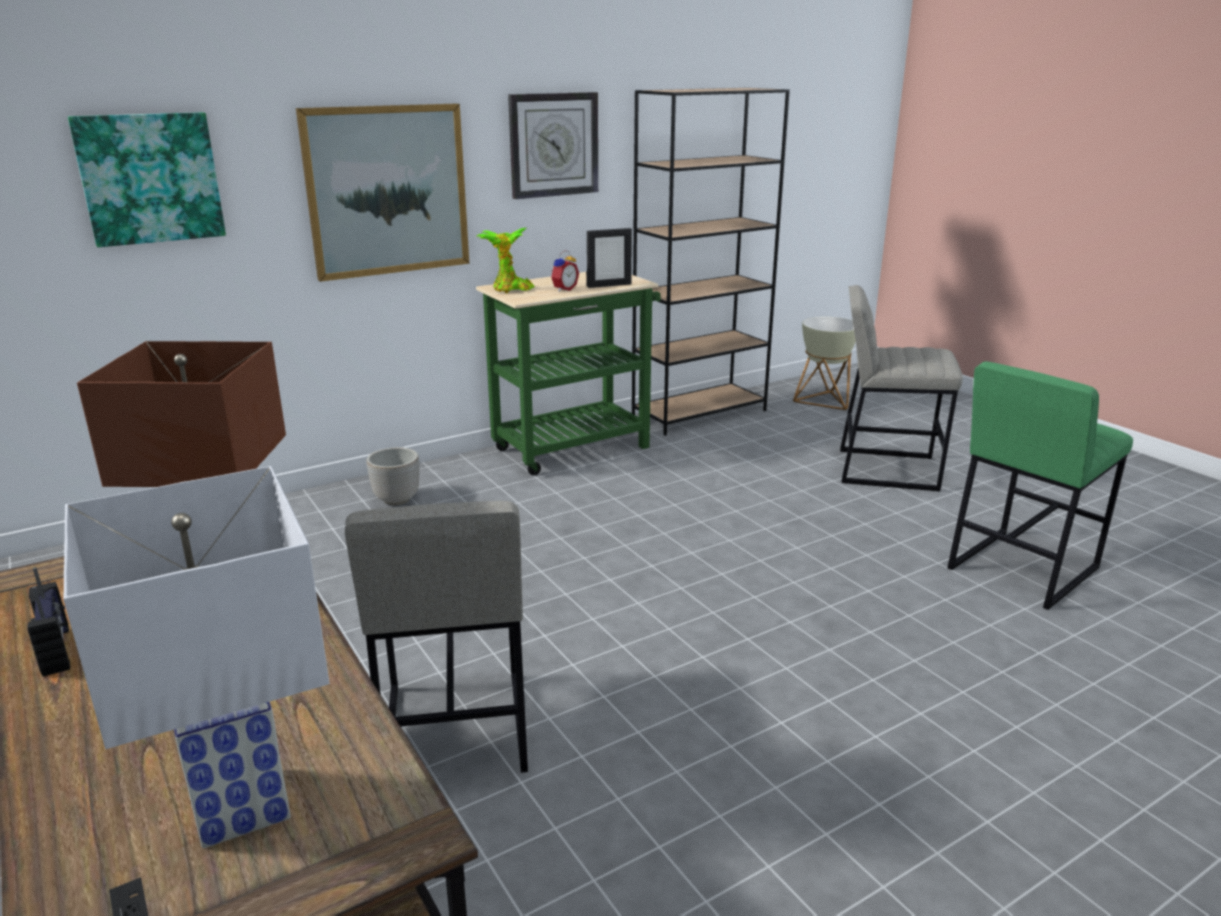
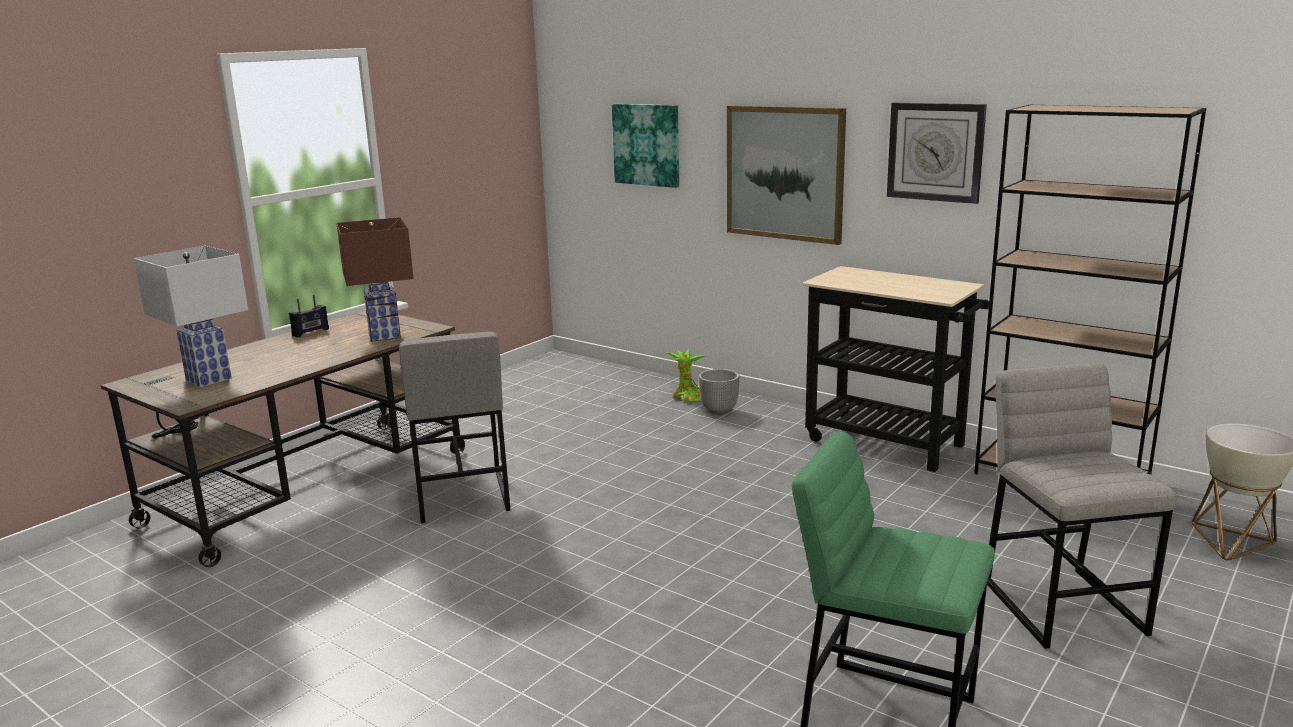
camera: 70 degrees right, 5 degrees down
grey chair [345,501,528,773] -> grey chair turned 75 degrees counterclockwise [399,332,510,523]
green cart [476,272,661,475] -> black cart [803,266,989,472]
potted plant [477,228,534,293] -> potted plant moved to [667,349,705,402]
alarm clock [551,250,579,292] -> none
picture frame [586,228,632,288] -> none

